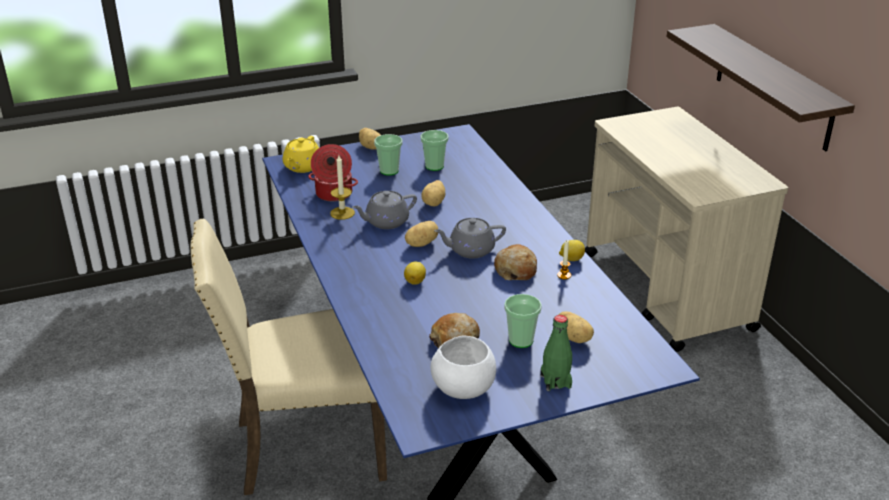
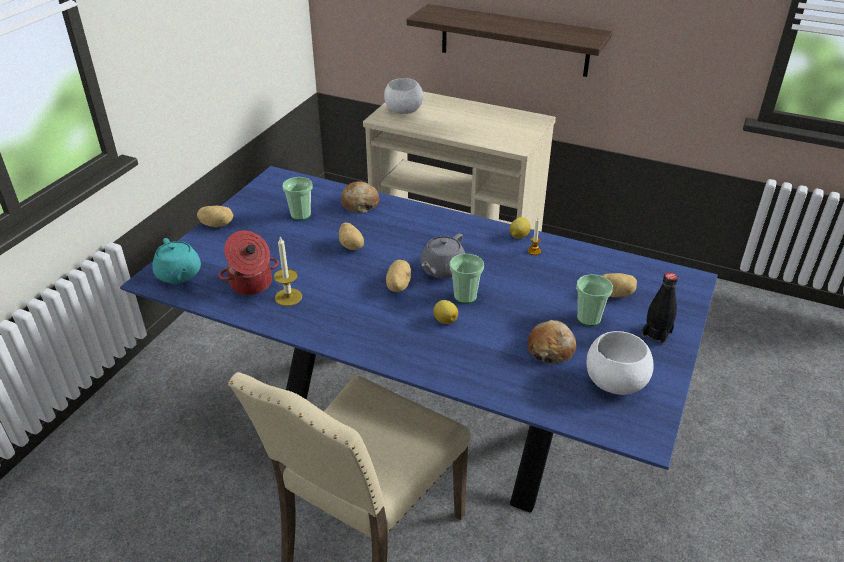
camera: 45 degrees left, 5 degrees up
yellow teapot [283,136,319,173] -> turquoise teapot [152,238,201,284]
grey teapot [352,191,417,229] -> none
cup [374,134,402,176] -> cup moved to [450,254,484,304]
bread [494,244,537,280] -> bread moved to [341,182,379,213]
green bottle [541,315,572,391] -> black bottle [641,273,678,345]
none -> white bowl [384,78,423,114]

